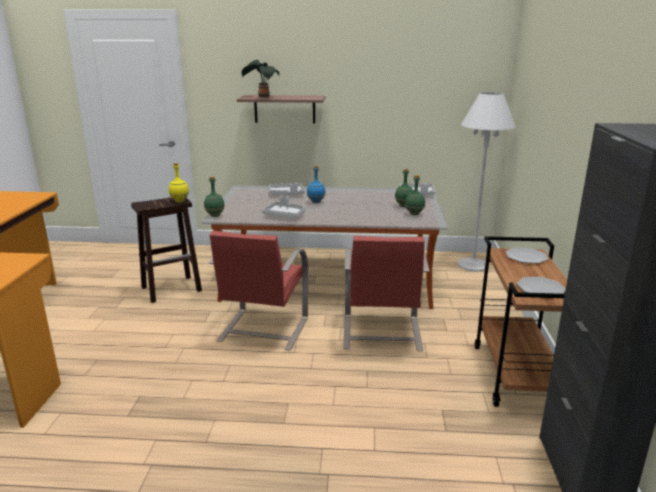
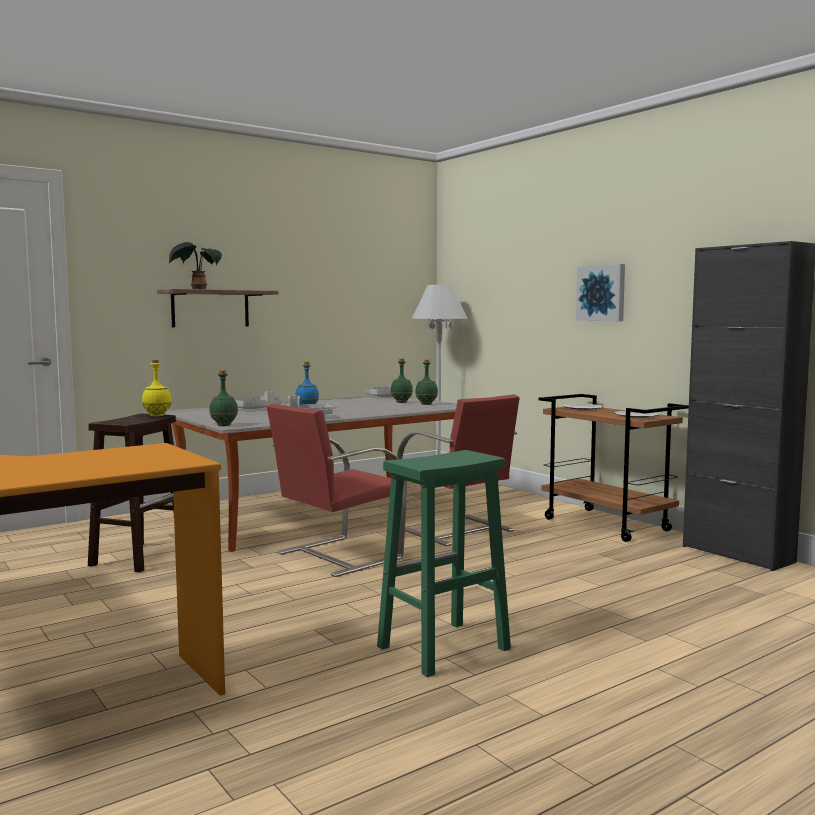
camera: 40 degrees left, 15 degrees down
red chair [209,231,308,351] -> red chair turned 75 degrees clockwise [267,403,407,577]
none -> green stool [377,450,511,677]
none -> picture [576,264,625,321]

